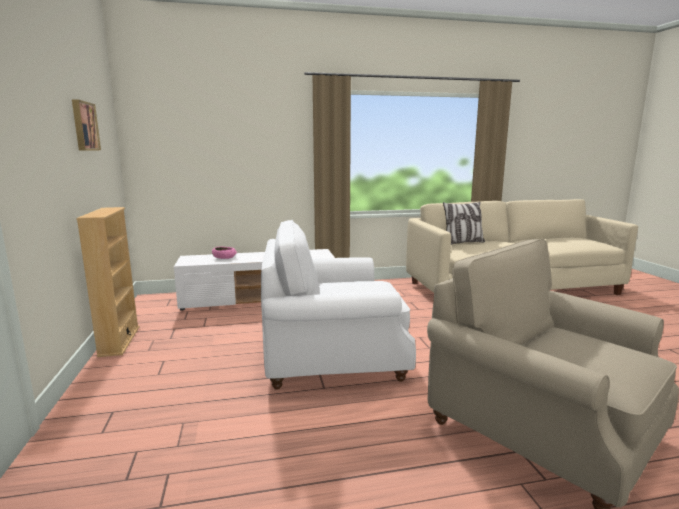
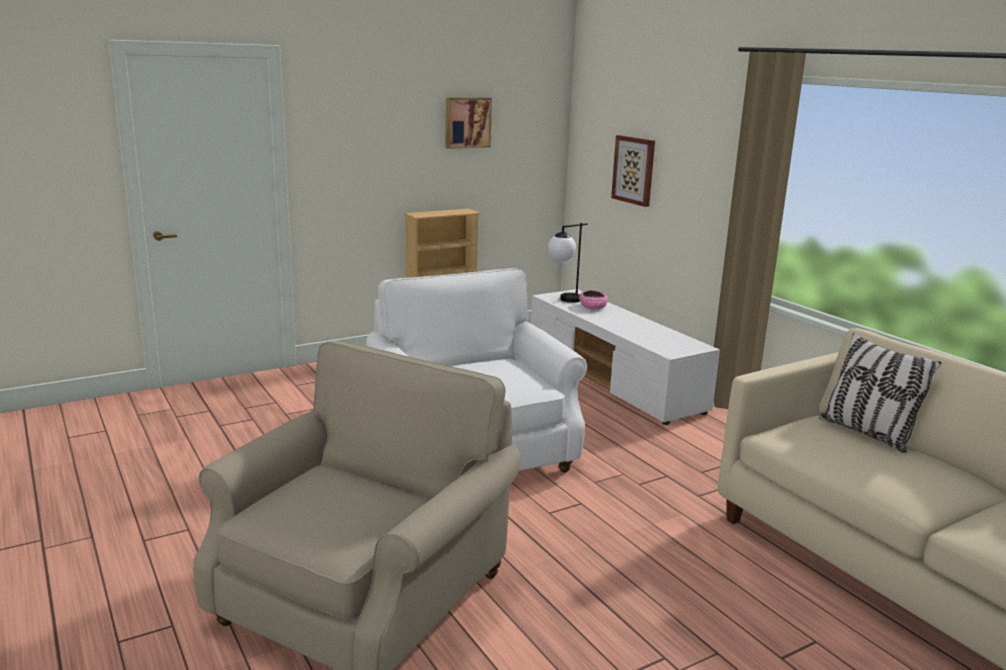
camera: 70 degrees right, 5 degrees up
none -> table lamp [548,223,588,303]
none -> picture [611,135,655,207]

